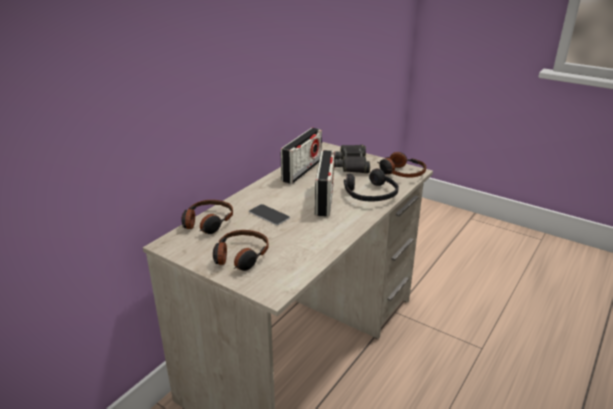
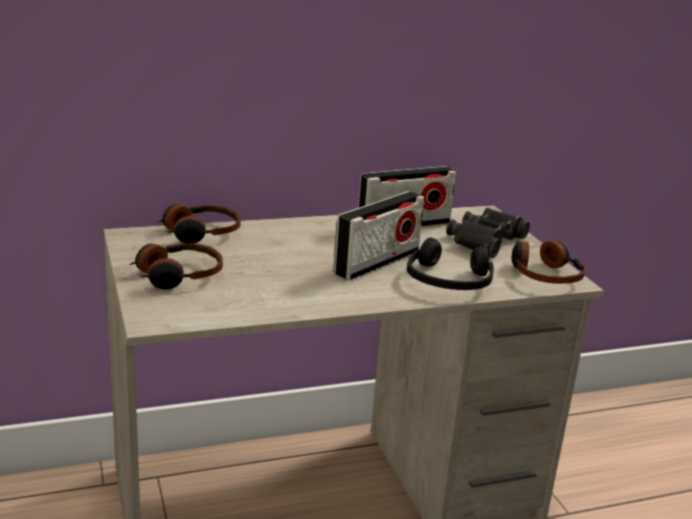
camera: 35 degrees right, 5 degrees down
phone [249,204,290,225] -> none

